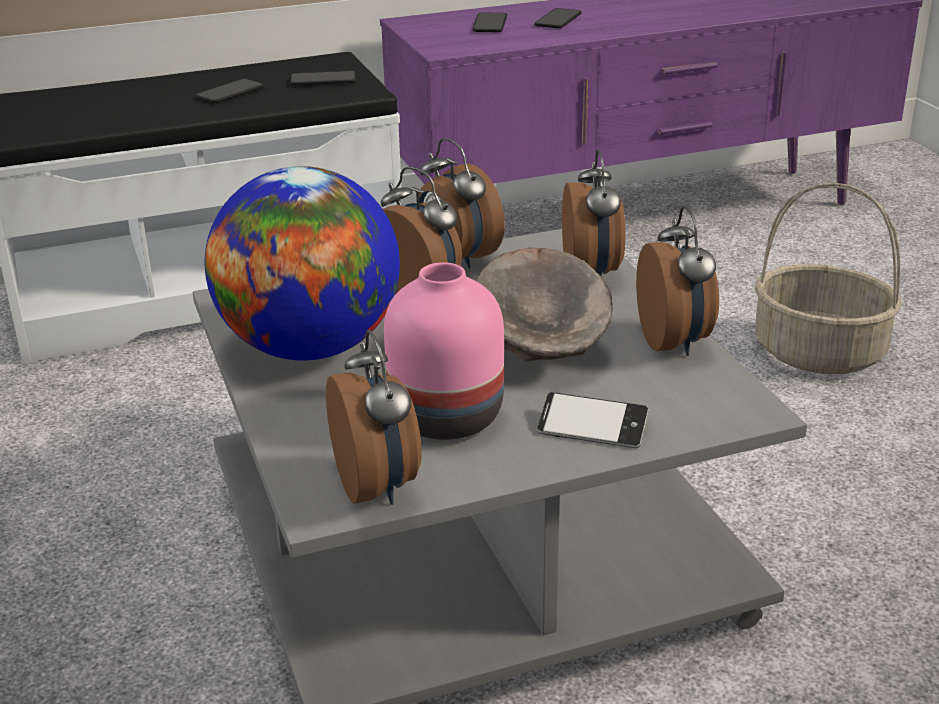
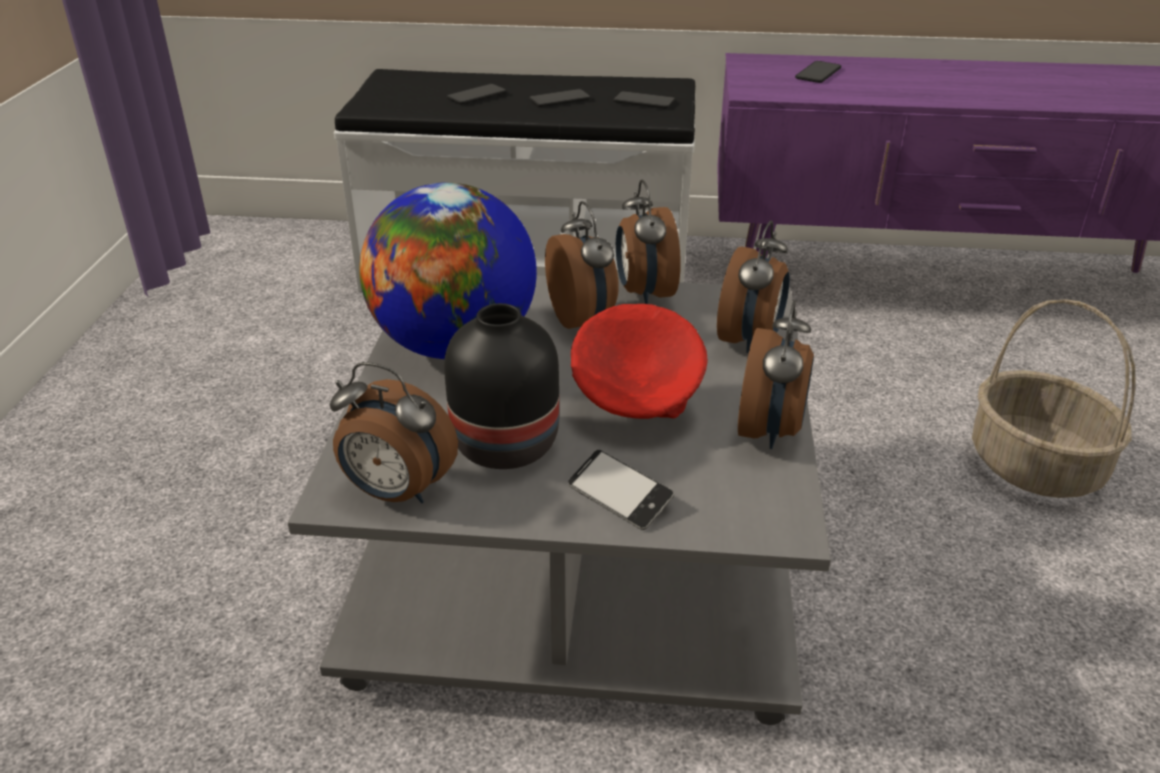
camera: 25 degrees right, 5 degrees up
alarm clock [326,330,422,505] -> alarm clock turned 105 degrees clockwise [330,362,458,503]
pink vase [384,262,504,440] -> black vase [444,303,559,469]
grey bowl [476,248,613,362] -> red bowl [571,304,708,419]
phone [534,8,581,28] -> phone moved to [447,84,507,104]

